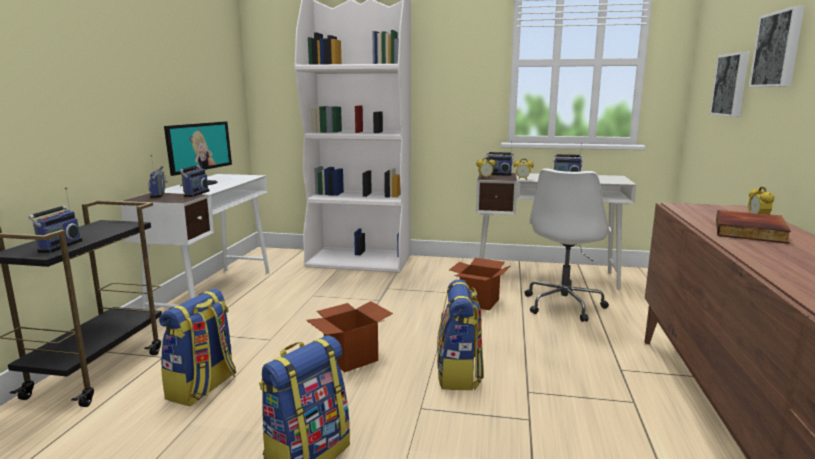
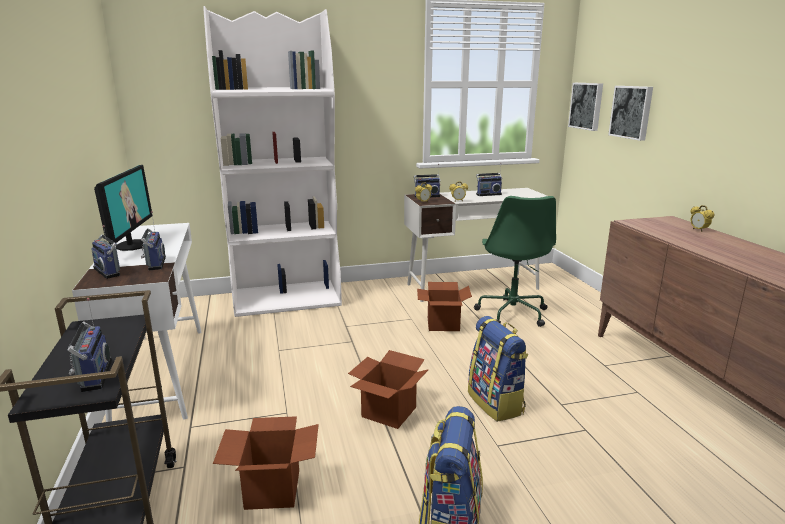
camera: 25 degrees left, 5 degrees up
backpack [159,289,236,406] -> cardboard box [213,416,319,510]
white office chair [524,168,611,322] -> green office chair [474,196,556,327]
book [716,210,791,244] -> none
picture [749,6,805,87] -> picture moved to [568,83,603,131]

